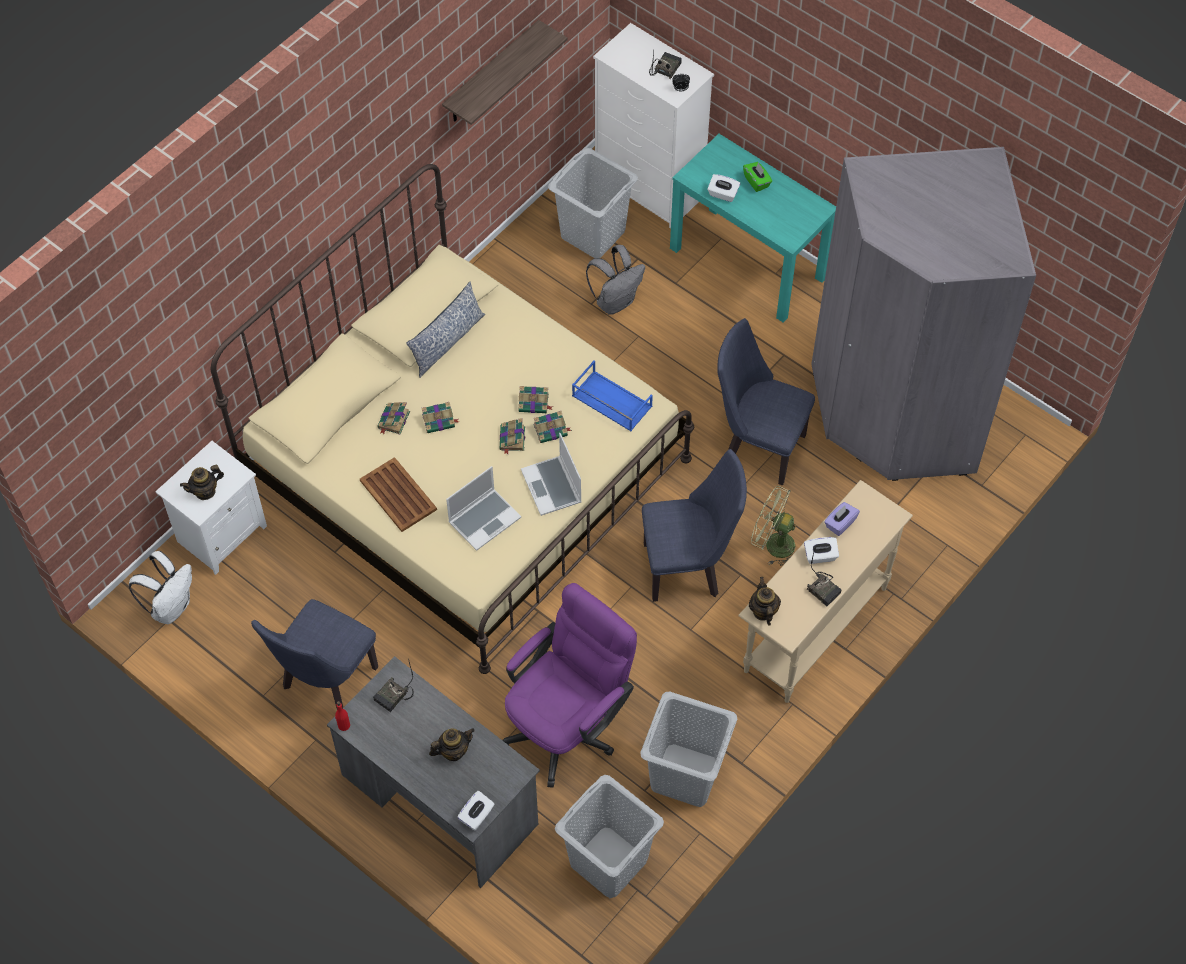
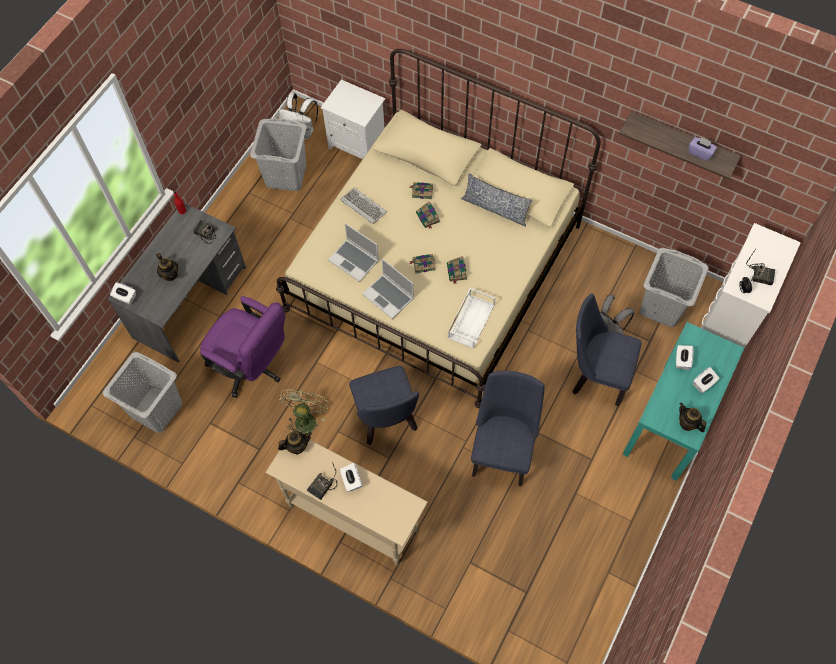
camera: 80 degrees right, 5 degrees up
teapot [180,465,224,500] -> teapot moved to [679,402,707,432]
blue chair [251,599,378,710] -> blue chair moved to [572,293,641,406]
brown tray [360,457,437,532] -> keyboard [340,188,387,224]
laptop [521,433,581,516] -> laptop turned 105 degrees counterclockwise [362,259,414,319]
book [533,411,572,443] -> none
blue tray [572,360,653,431] -> white tray [448,288,495,349]
grey laundry basket [640,691,737,807] -> grey laundry basket moved to [250,118,307,191]
green tissue box [743,162,772,192] -> white tissue box [693,367,720,393]
green fan [751,486,796,567] -> green fan moved to [279,389,329,434]
grey wardrobe [811,147,1036,481] -> none
purple tissue box [824,502,860,536] -> purple tissue box moved to [689,137,717,161]

